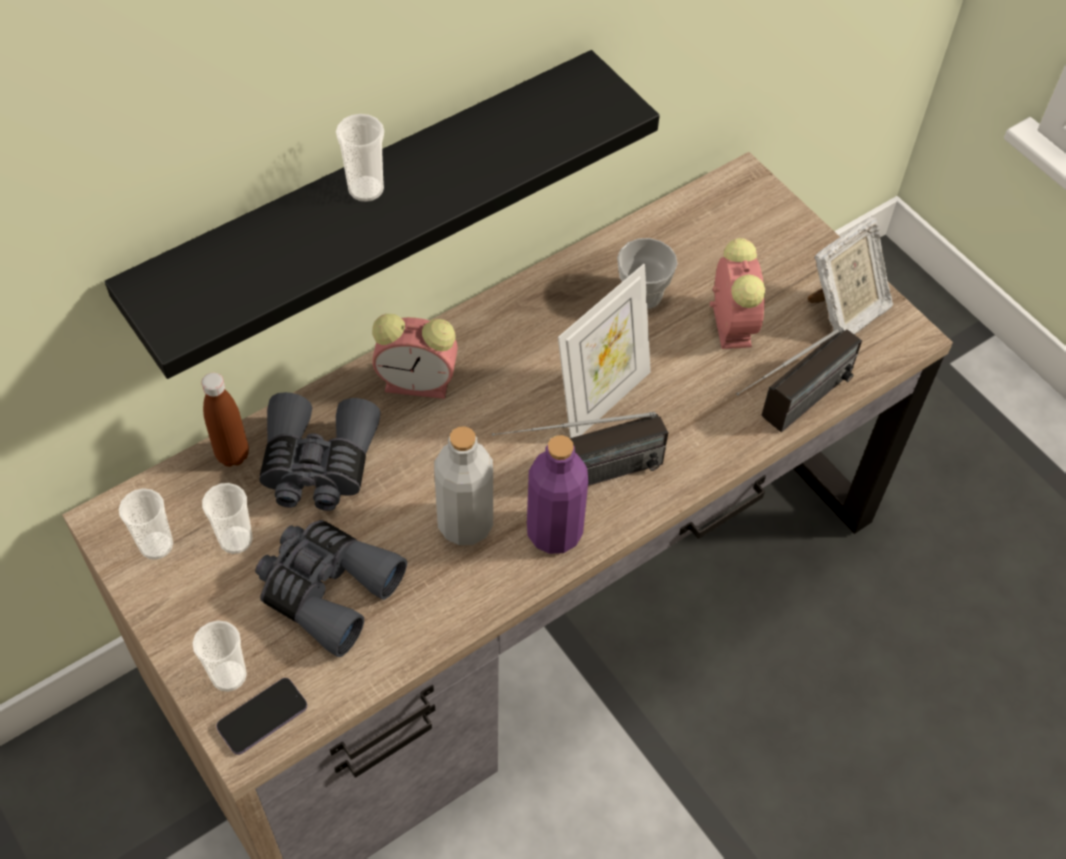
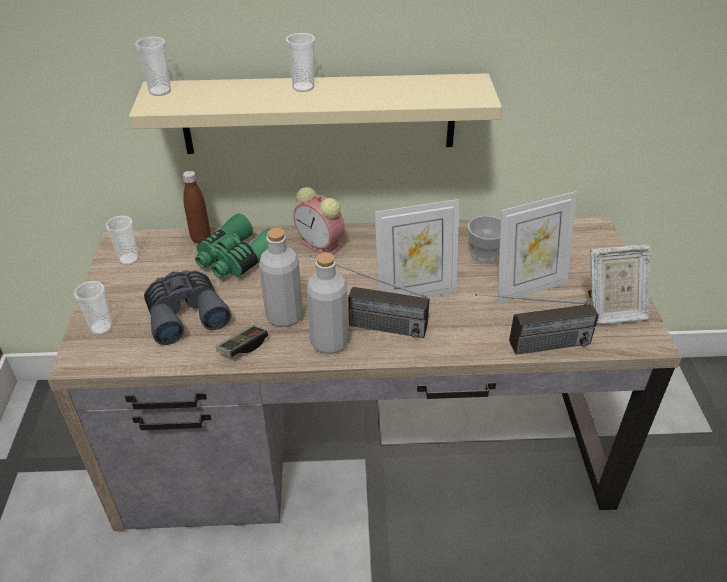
camera: 35 degrees right, 15 degrees down
black shelf [105,50,660,379] -> beige shelf [129,73,502,154]
cup [202,483,252,554] -> cup moved to [135,36,171,96]
phone [216,678,307,755] -> none
grey binoculars [259,392,381,511] -> green binoculars [195,213,270,277]
purple bottle [527,435,588,554] -> grey bottle [306,253,348,354]
alarm clock [710,238,765,349] -> picture frame [498,191,576,304]
none -> game controller [216,325,268,357]

